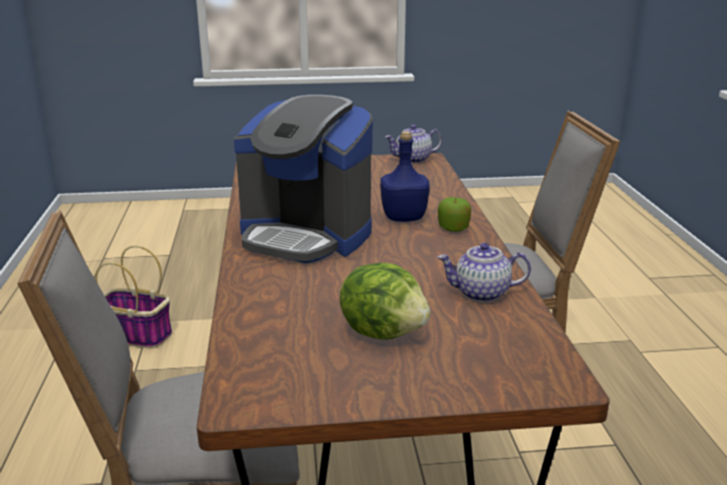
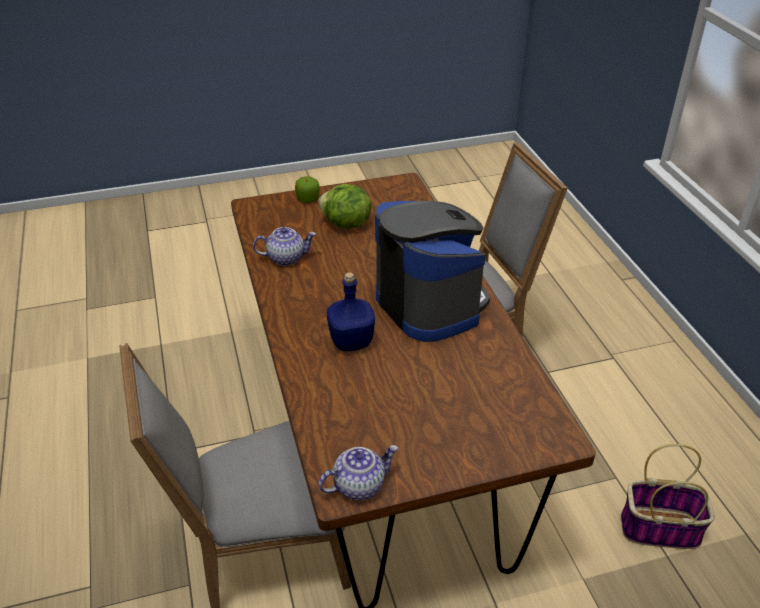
camera: 170 degrees right, 15 degrees up
coffee machine [234,95,373,263] -> coffee machine turned 45 degrees clockwise [375,201,490,342]
apple [438,197,471,232] -> apple moved to [295,176,319,203]

